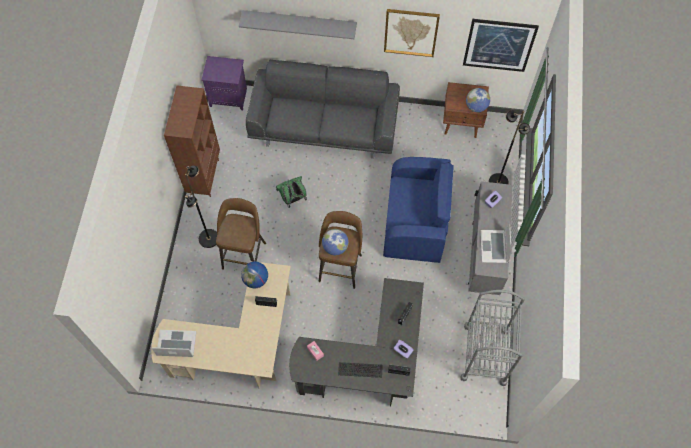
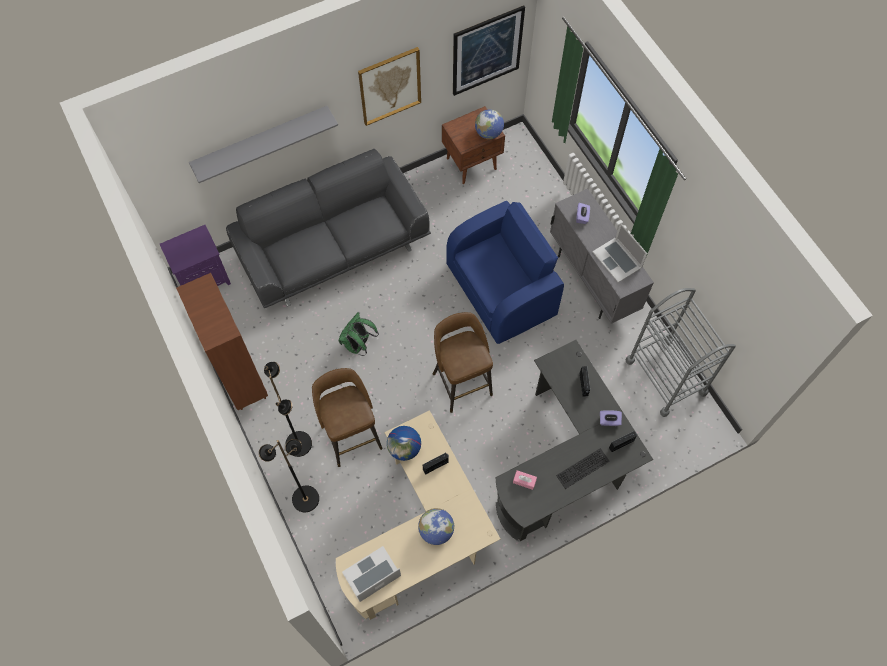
camera: 35 degrees left, 0 degrees up
globe [322,229,349,255] -> globe moved to [418,508,454,545]
black floor lamp [489,111,530,184] -> black floor lamp moved to [259,439,319,512]

